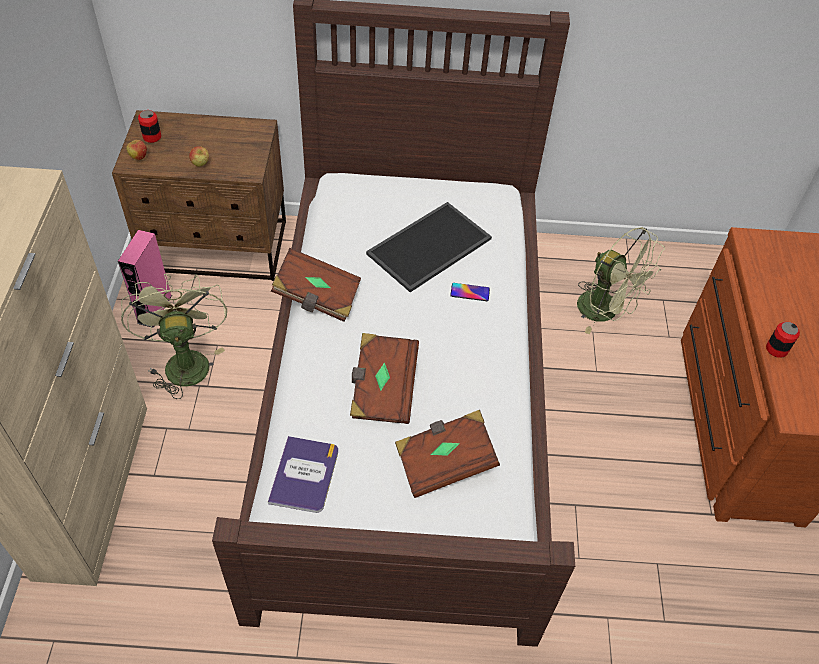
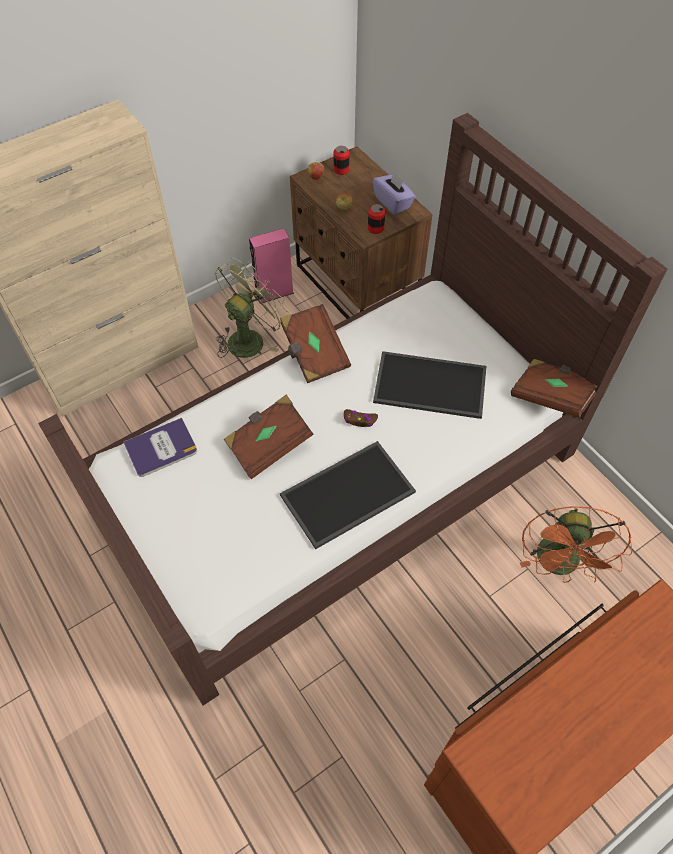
camera: 55 degrees right, 5 degrees up
brown book [395,410,500,498] -> brown book moved to [511,359,597,418]
phone [450,283,490,301] -> none
green fan [577,227,665,334] -> orange fan [520,506,632,583]
can [766,322,800,358] -> can moved to [368,204,385,234]
none -> tray [280,441,416,549]
none -> brown game controller [344,409,378,427]
none -> purple tissue box [373,171,416,215]

